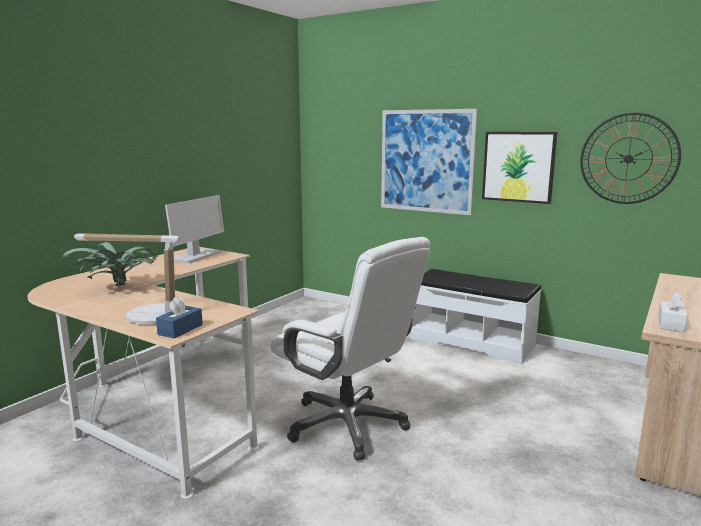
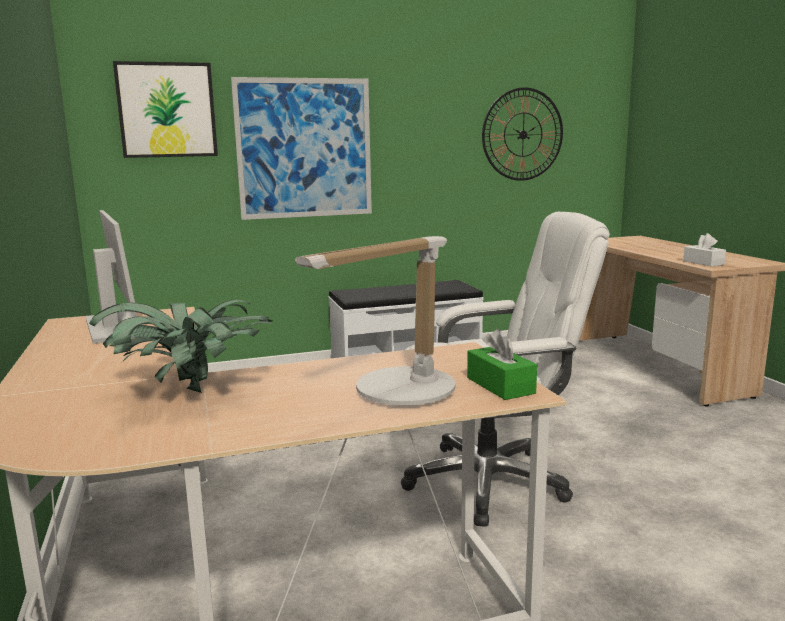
camera: 50 degrees left, 0 degrees up
blue tissue box [156,296,203,338] -> green tissue box [467,329,537,400]
picture [482,132,557,204] -> picture moved to [113,61,218,158]

